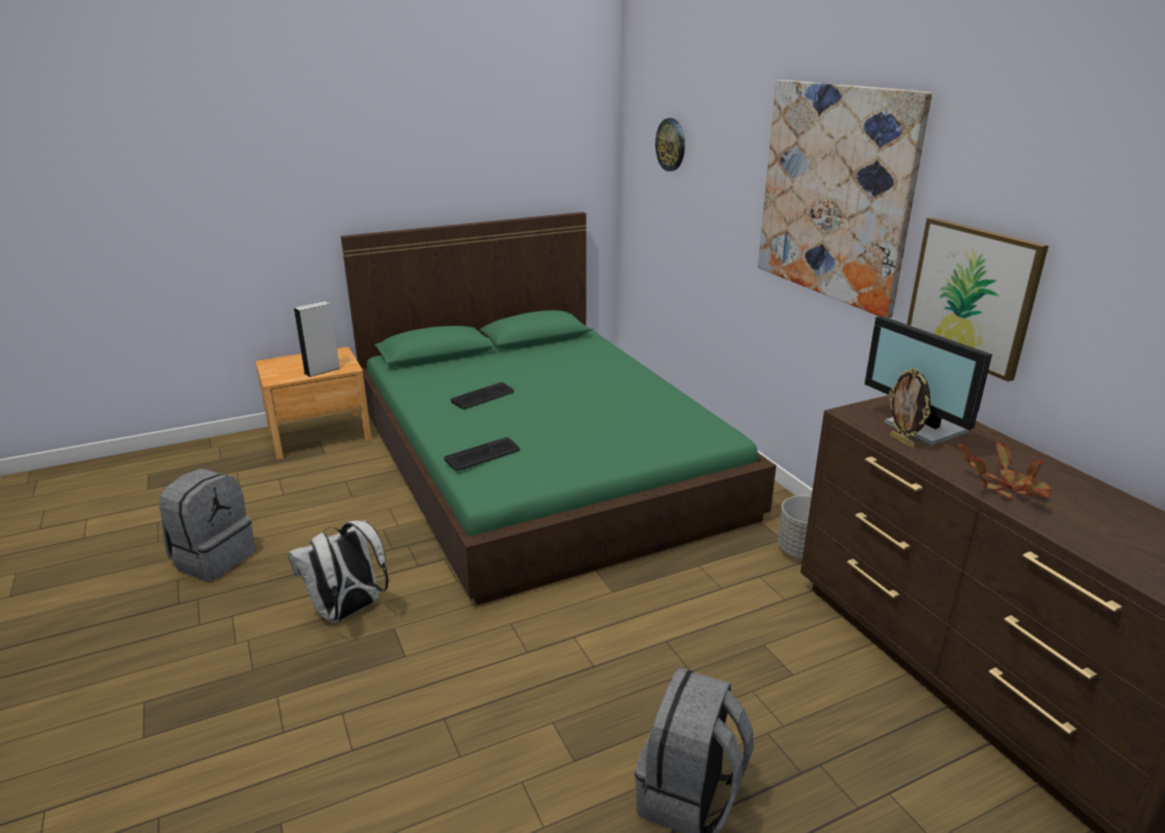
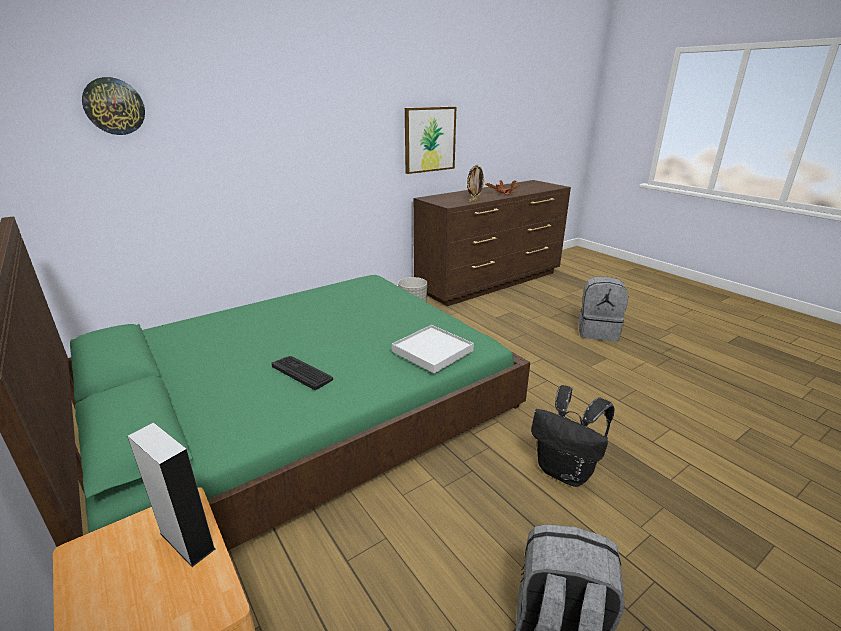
camera: 100 degrees left, 0 degrees up
white backpack [288,520,388,622] -> black backpack [531,385,615,487]
keyboard [444,437,520,471] -> white tray [392,325,474,373]
picture [758,80,932,318] -> none
monitor [865,316,992,445] -> none

